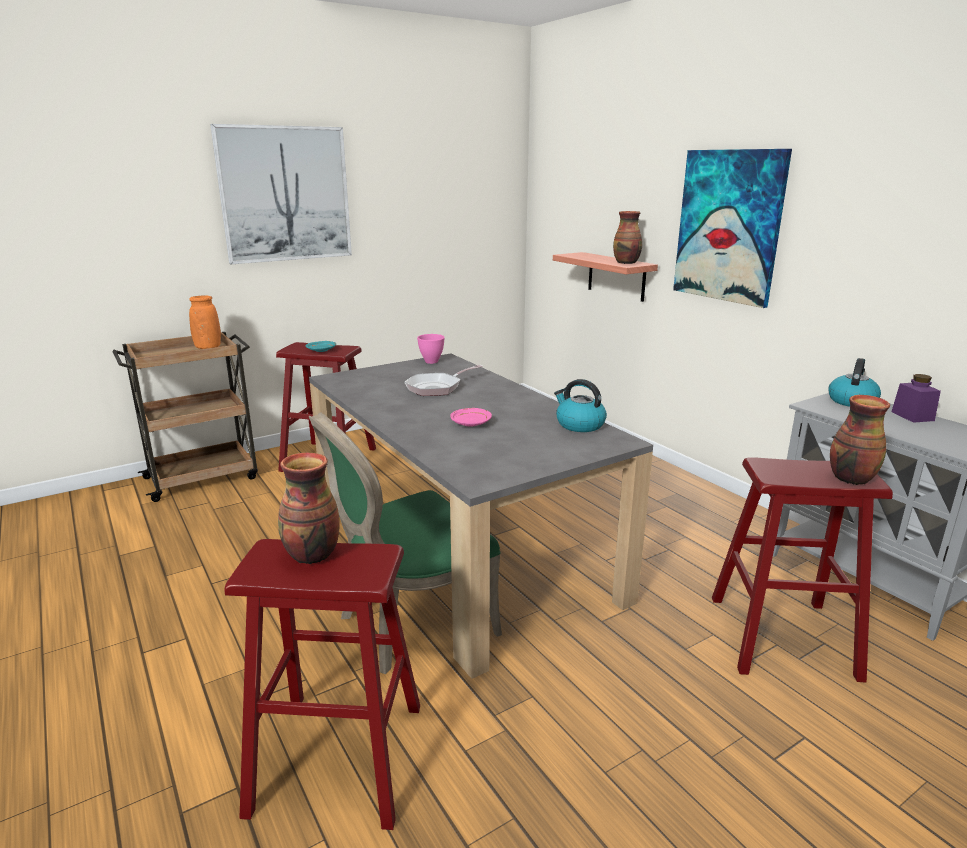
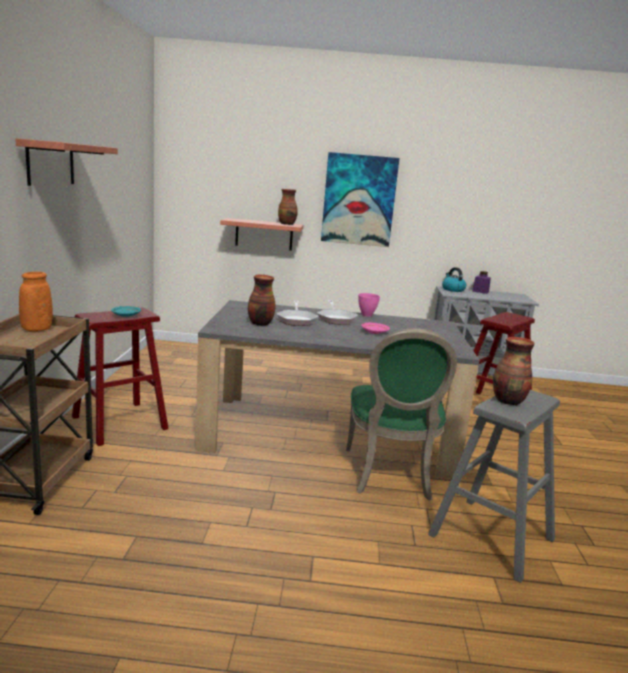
camera: 55 degrees left, 5 degrees down
picture [210,124,352,264] -> shelf [15,138,118,186]
red stool [225,539,420,830] -> grey stool [428,390,560,583]
pink bowl [417,334,445,364] -> pink bowl moved to [358,293,380,316]
kettle [554,379,607,432] -> none
vase [830,395,890,485] -> vase moved to [248,275,275,326]
none -> frying pan [317,300,358,325]

